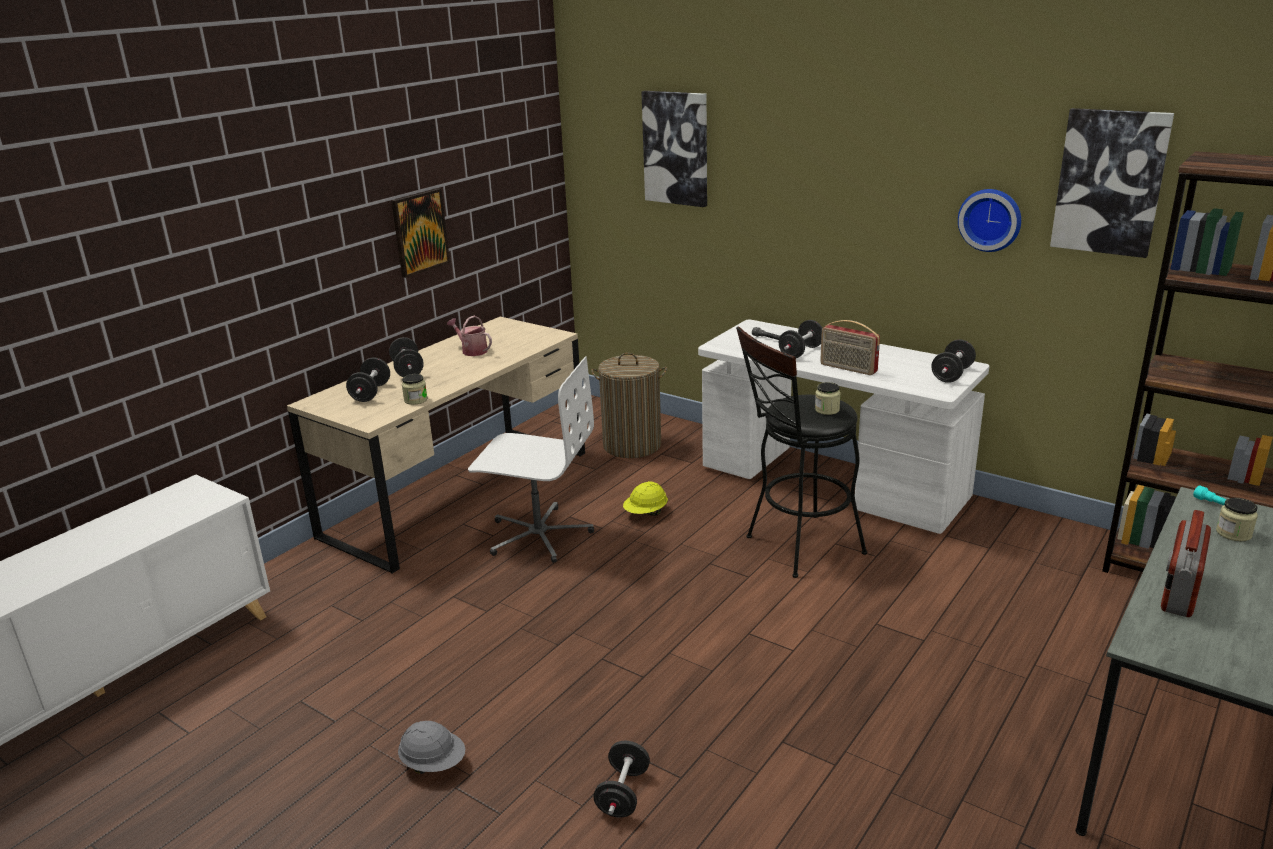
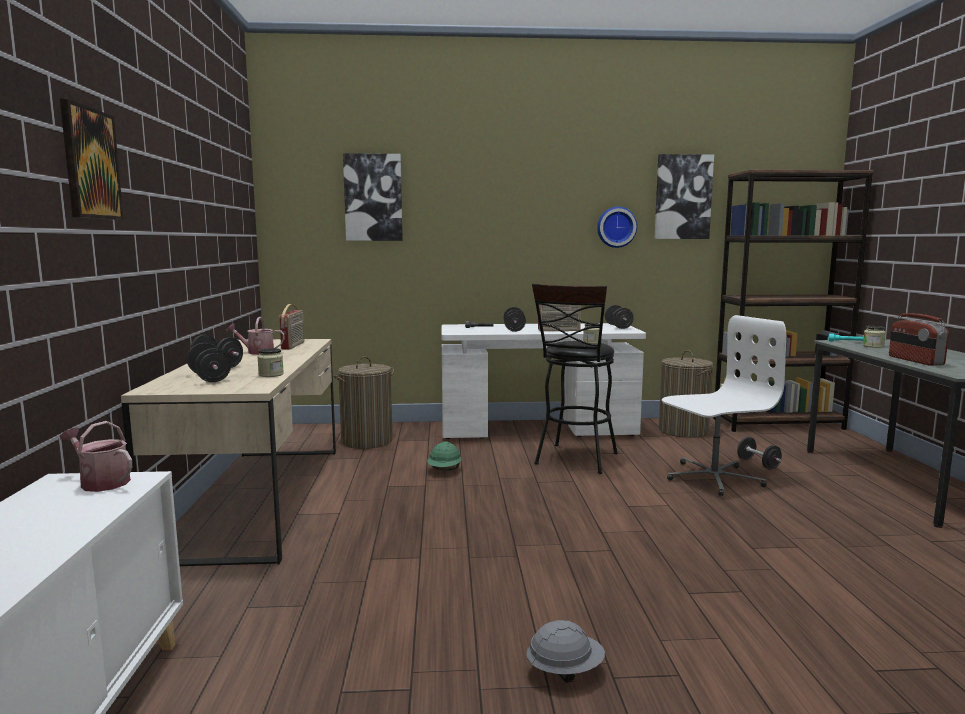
camera: 40 degrees left, 15 degrees down
picture [391,188,450,278] -> picture moved to [60,99,124,220]
white office chair [468,356,594,563] -> white office chair moved to [662,315,786,496]
black dumbbell [593,741,650,818] -> black dumbbell moved to [737,437,782,470]
yellow hard hat [623,481,668,516] -> green hard hat [427,441,462,470]
none -> watering can [60,421,132,492]
none -> radio [279,304,304,350]
none -> laundry basket [659,350,713,438]

